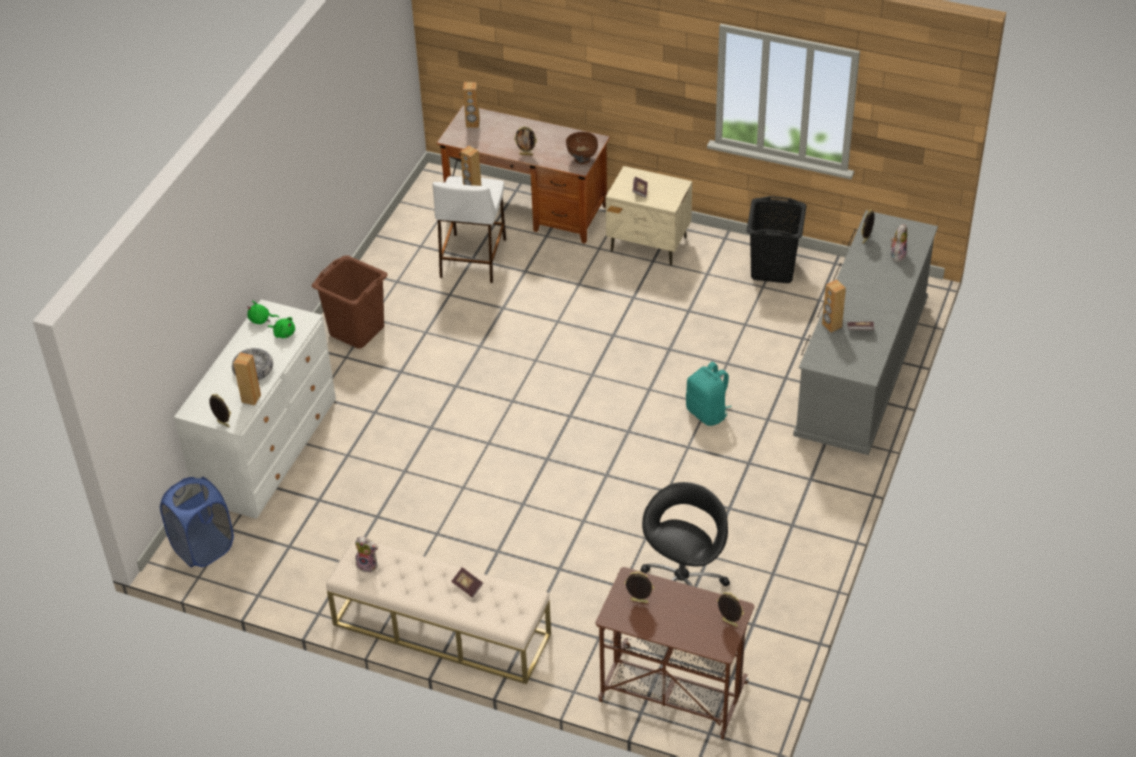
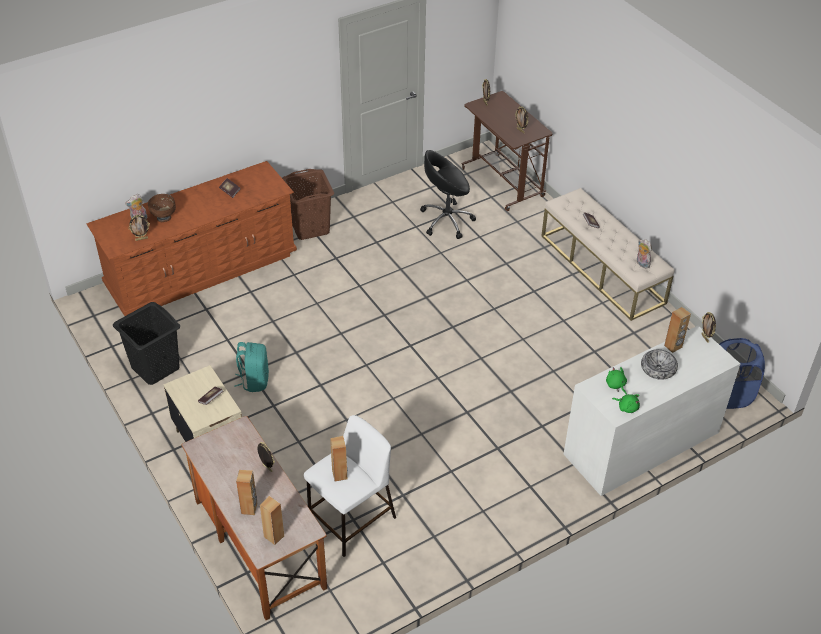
camera: 145 degrees left, 0 degrees up
brown laundry basket [312,255,388,349] -> brown laundry basket moved to [282,169,334,240]
brown bowl [566,132,598,164] -> brown bowl moved to [148,194,176,222]
turquoise backpack [686,361,732,426] -> turquoise backpack moved to [234,342,269,392]
grey dresser [793,210,938,455] -> brown dresser [87,161,297,316]
brown speaker [822,280,846,333] -> brown speaker moved to [236,470,257,515]

